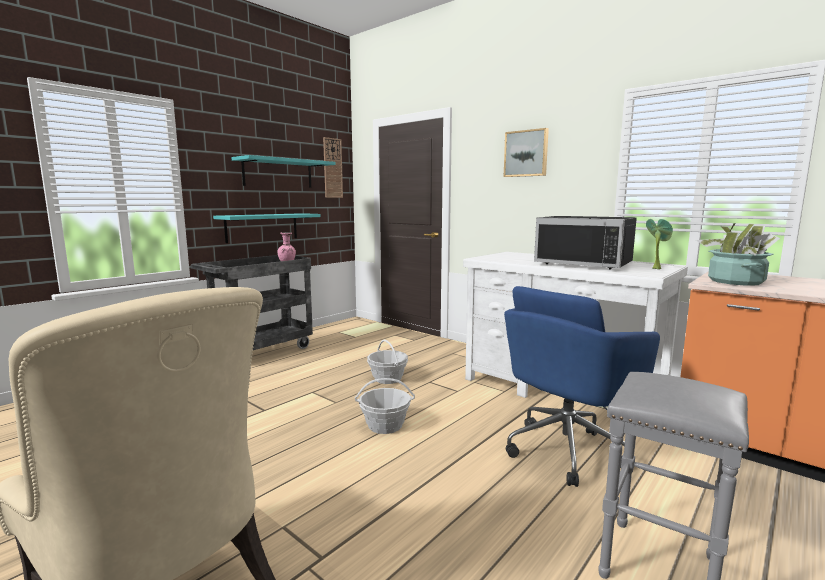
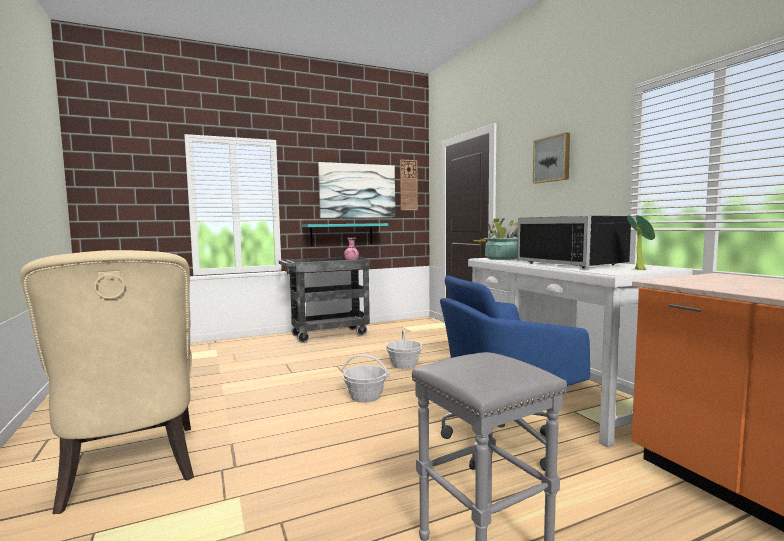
camera: 25 degrees right, 5 degrees down
turquoise shelf [231,155,335,188] -> picture [318,162,395,218]
potted plant [696,223,780,286] -> potted plant moved to [484,218,518,260]

